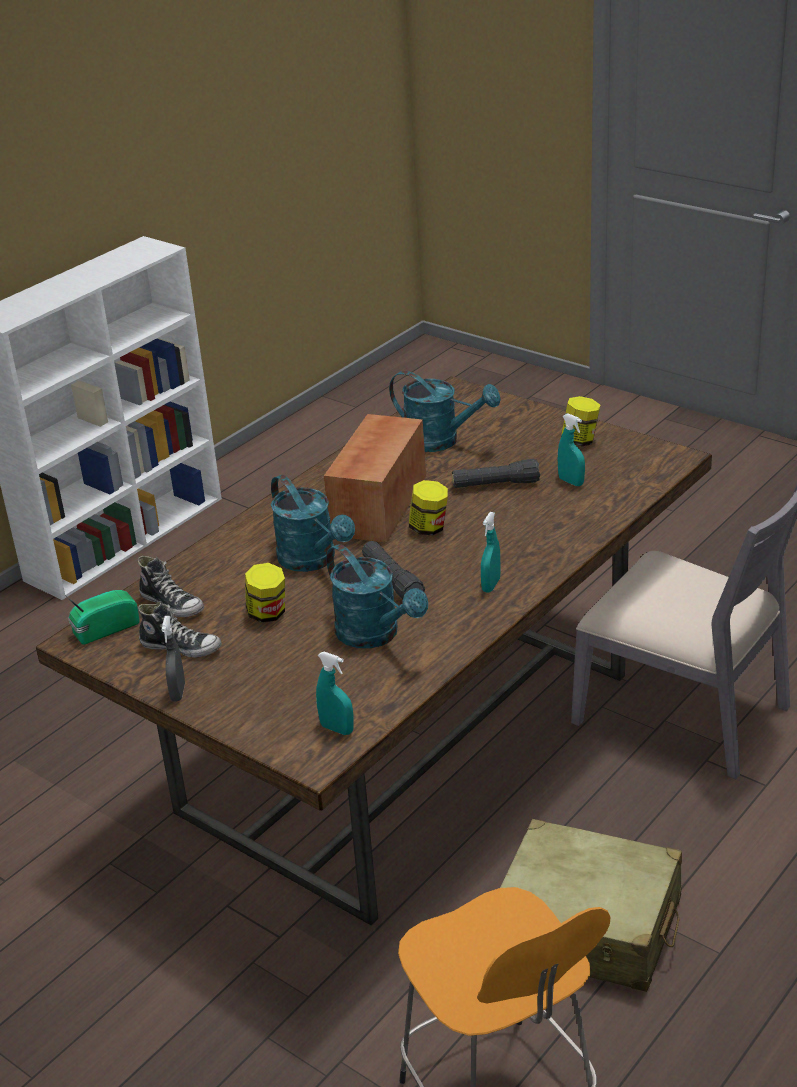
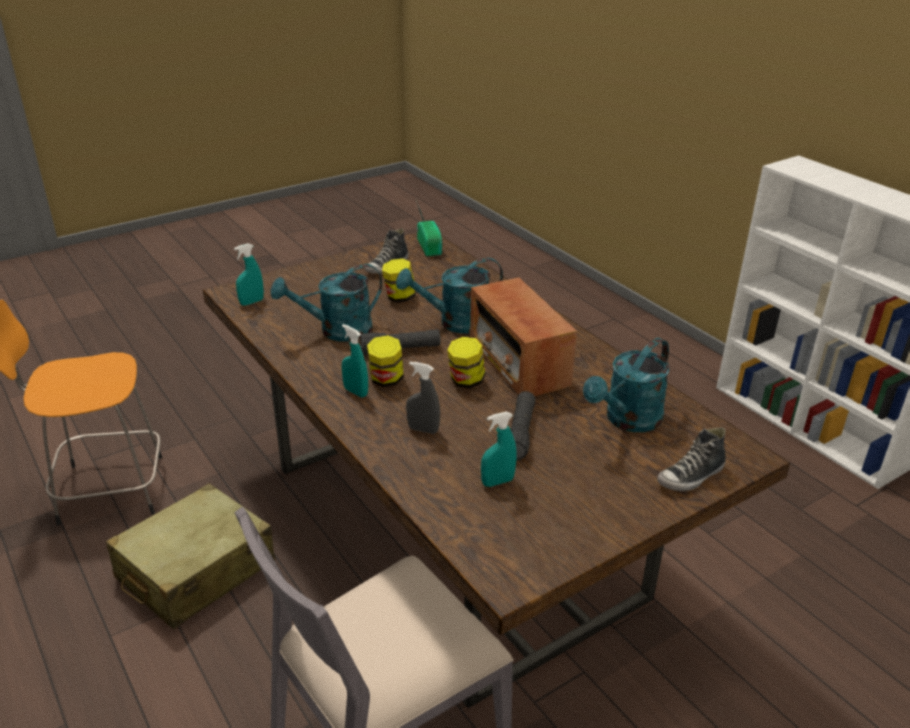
camera: 105 degrees right, 0 degrees up
shoe [138,556,204,617] -> shoe moved to [657,427,726,491]
grey spray bottle [162,616,185,702] -> grey spray bottle moved to [406,362,440,434]
radio [324,414,426,542] -> radio turned 150 degrees counterclockwise [470,277,577,396]
jar [561,396,600,447] -> jar moved to [367,335,404,387]

